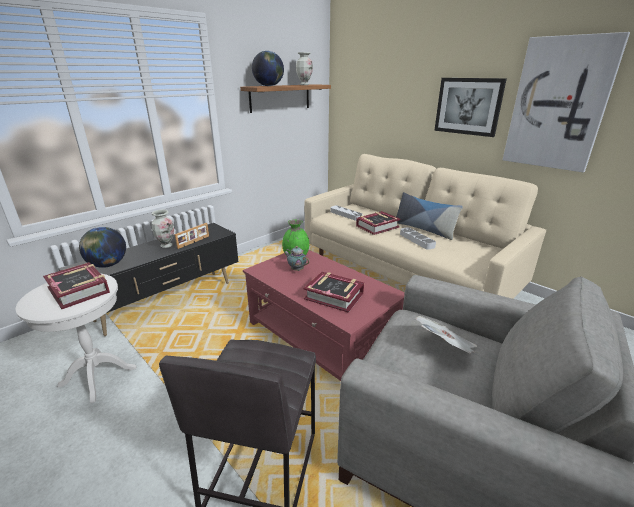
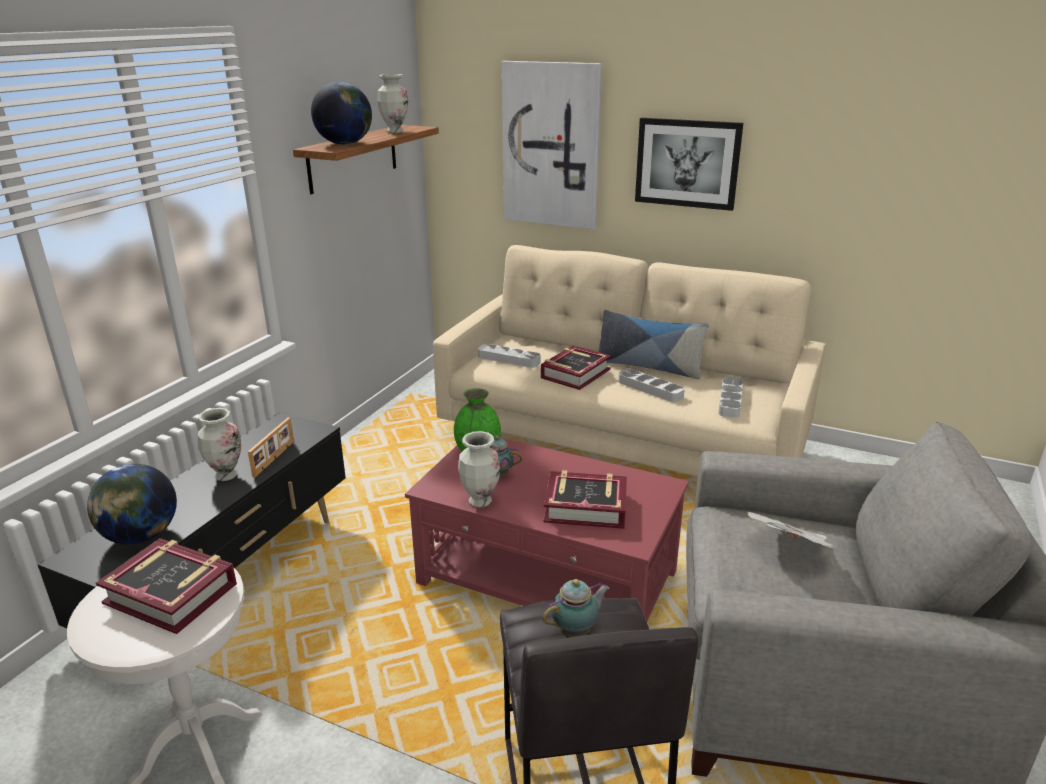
camera: 20 degrees left, 0 degrees up
picture [503,32,630,172] -> picture moved to [501,61,602,229]
none -> vase [458,431,500,508]
none -> teapot [542,579,610,637]
none -> grey tray [718,376,743,418]

